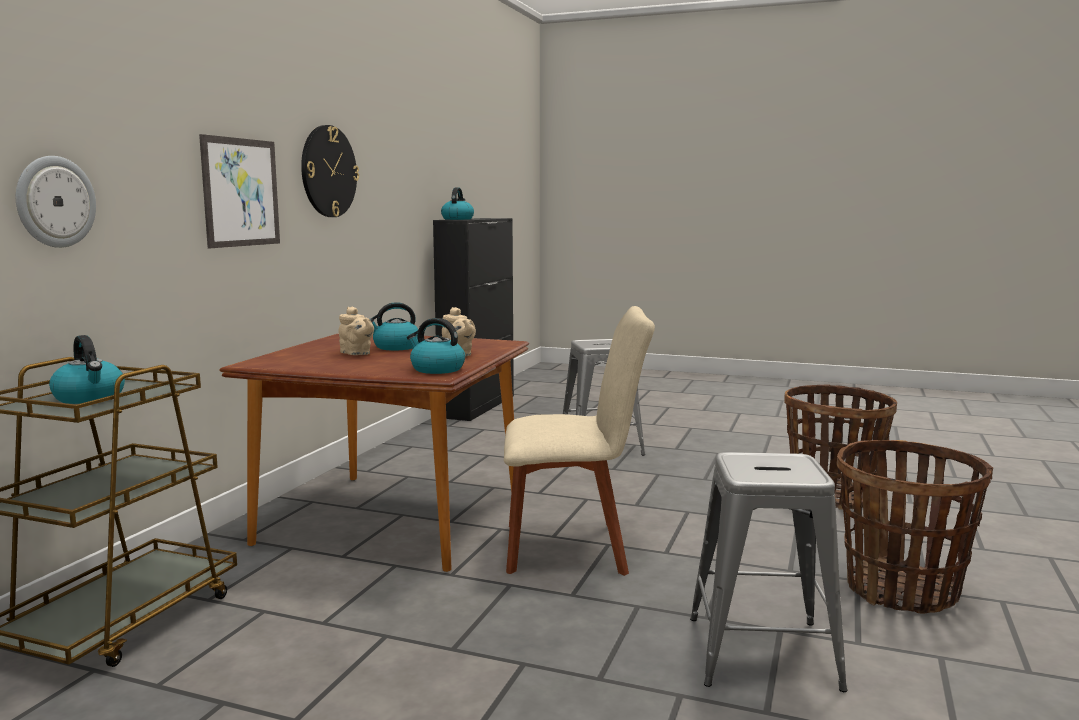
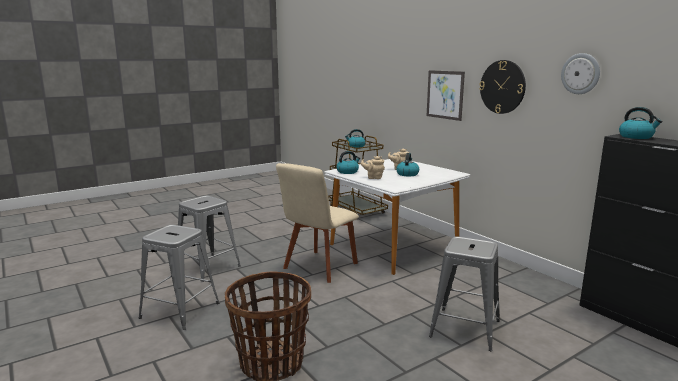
camera: 125 degrees right, 5 degrees up
wall clock [16,156,96,248] -> wall clock moved to [561,53,600,94]
brown dining table [220,333,529,572] -> white dining table [324,159,470,275]
basket [836,440,993,614] -> grey stool [139,225,219,330]

